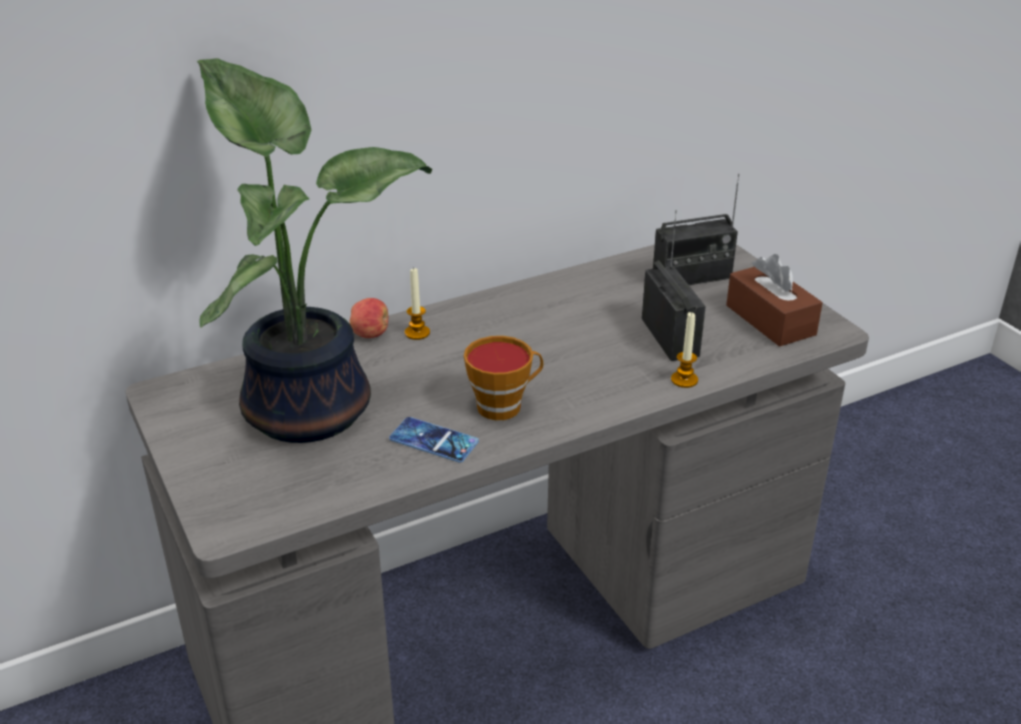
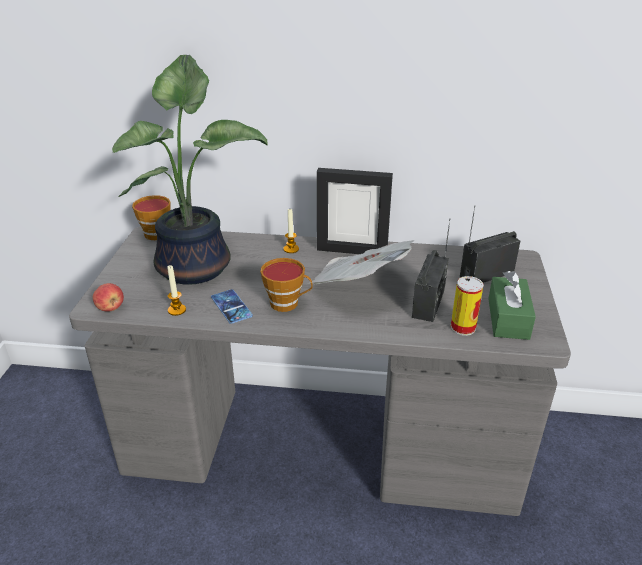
camera: 35 degrees right, 0 degrees up
apple [350,298,388,338] -> apple moved to [93,283,124,311]
radio [653,174,739,285] -> radio turned 135 degrees clockwise [460,206,520,283]
candle [671,312,698,388] -> candle moved to [167,265,186,316]
brown tissue box [726,254,823,347] -> green tissue box [488,271,536,340]
none -> cup [132,195,171,240]
none -> newspaper [308,240,415,284]
none -> picture frame [317,168,393,254]
none -> can [451,276,484,336]

